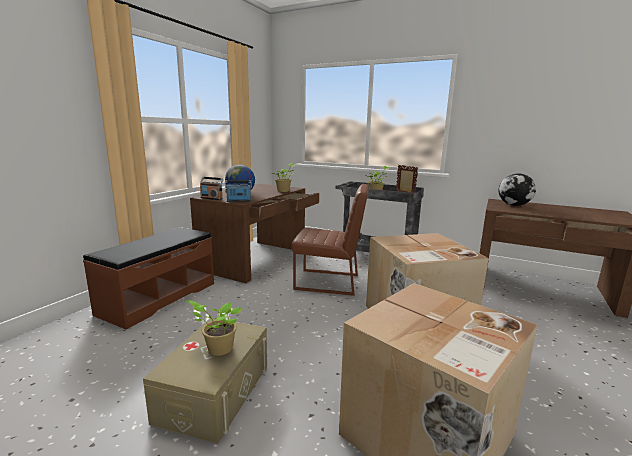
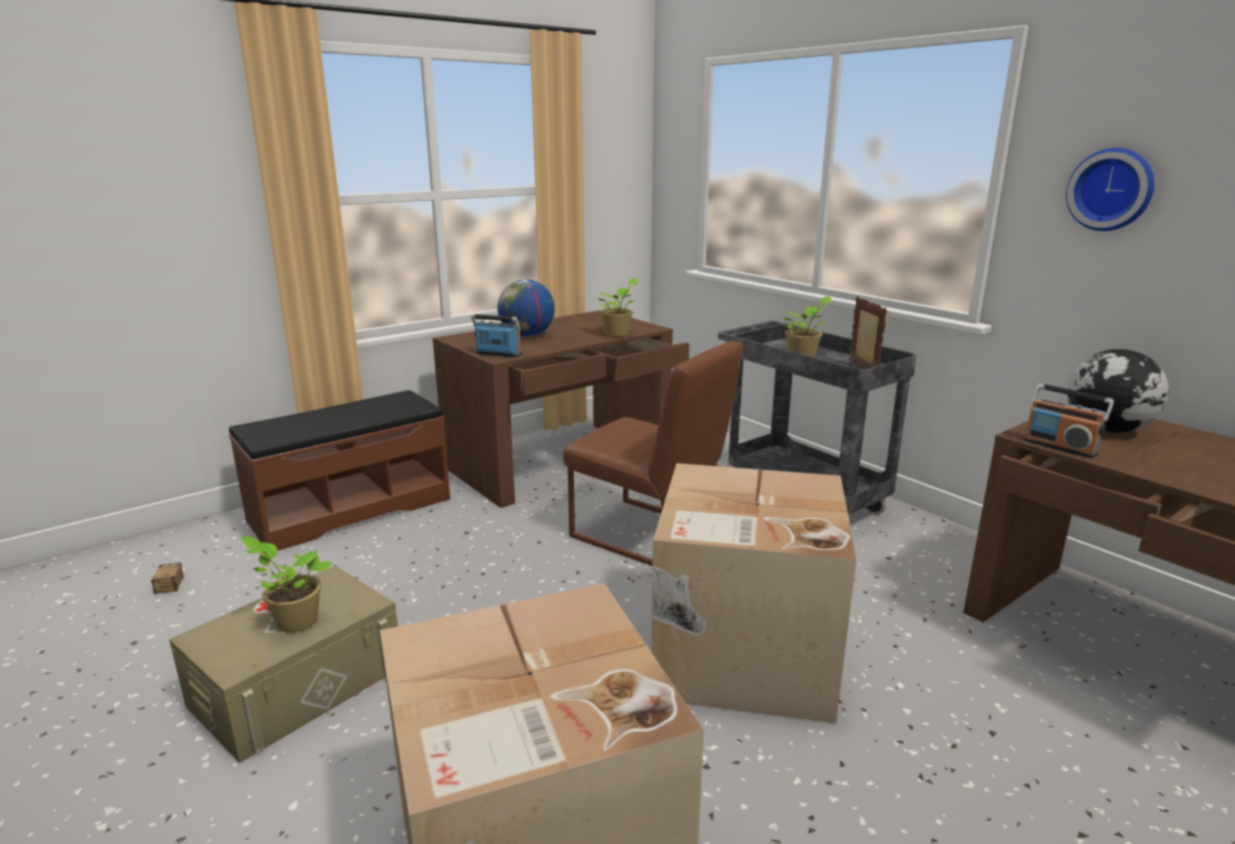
camera: 25 degrees right, 5 degrees up
radio [200,177,223,200] -> radio moved to [1024,383,1114,458]
none -> storage box [151,563,184,594]
none -> wall clock [1066,148,1155,231]

